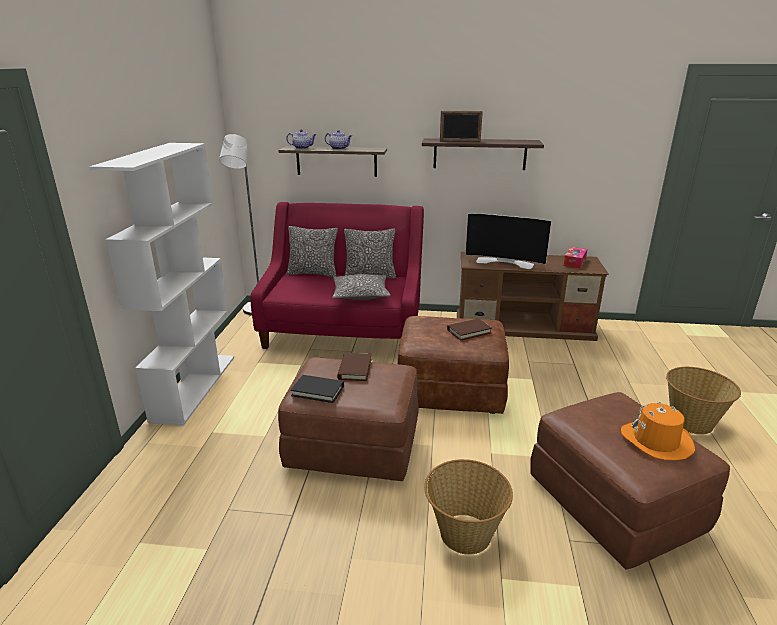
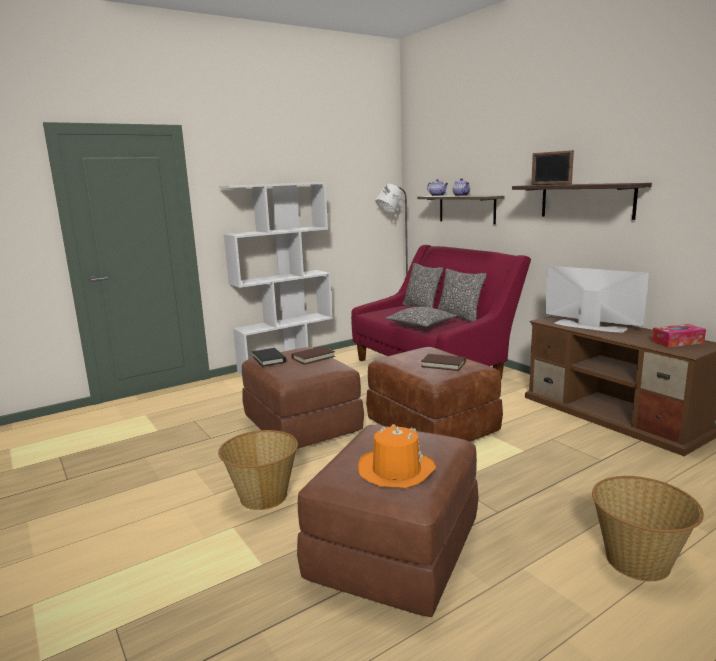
camera: 50 degrees right, 10 degrees down
television [465,213,552,269] -> television turned 150 degrees clockwise [545,265,649,332]

